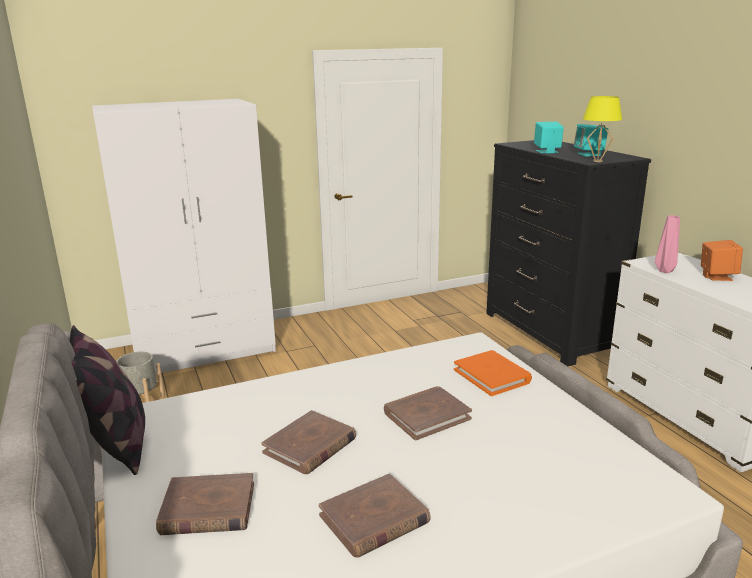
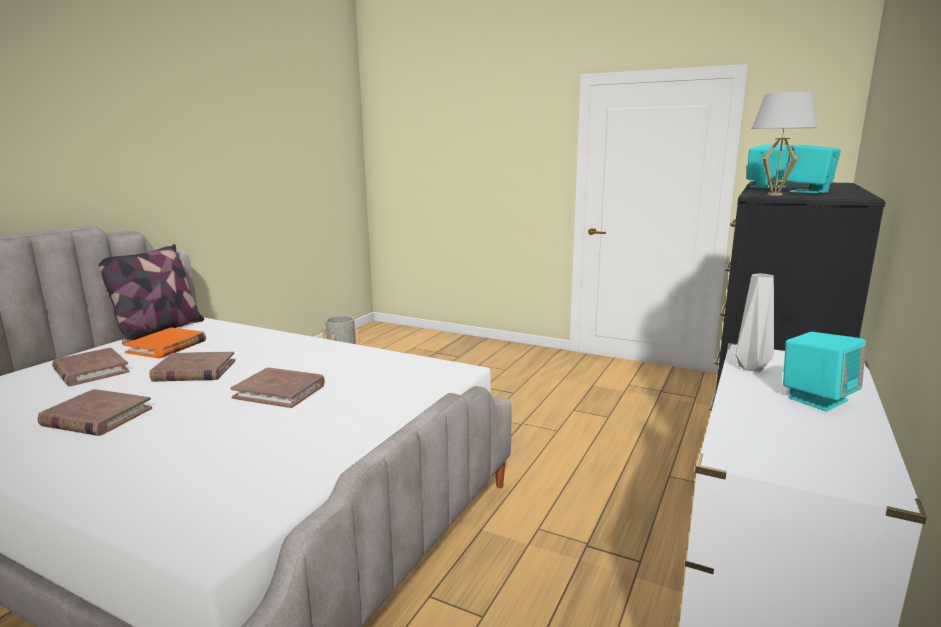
camera: 50 degrees right, 5 degrees down
white wardrobe [92,99,276,374] -> none
orange book [454,350,532,396] -> orange book moved to [123,327,206,358]
yellow table lamp [583,96,622,162] -> white table lamp [752,92,818,196]
pink vase [655,215,680,273] -> grey vase [736,273,774,371]
orange speaker [701,240,743,281] -> turquoise speaker [783,332,866,411]

